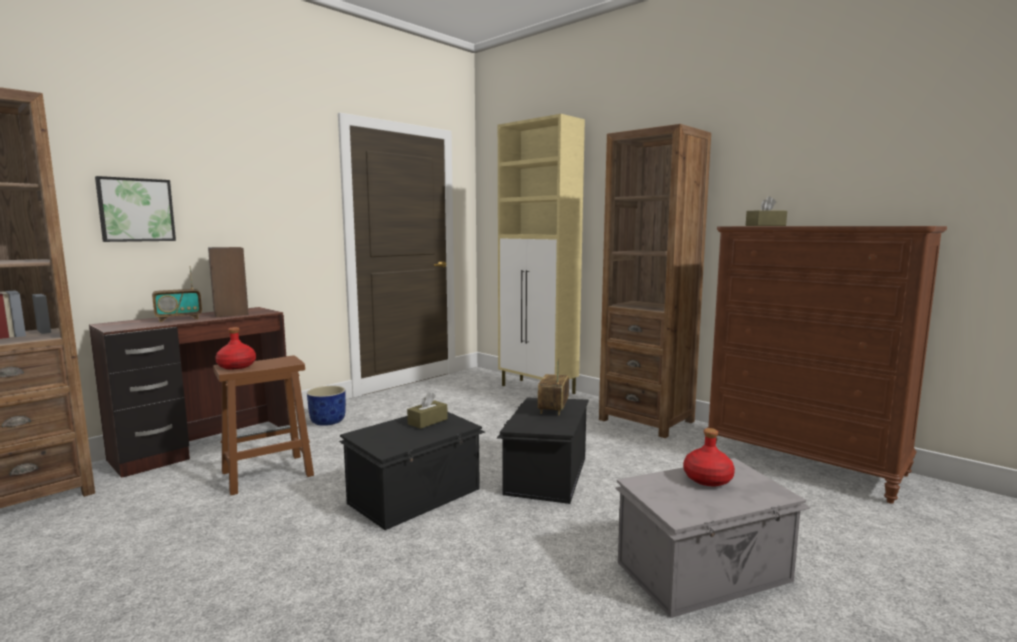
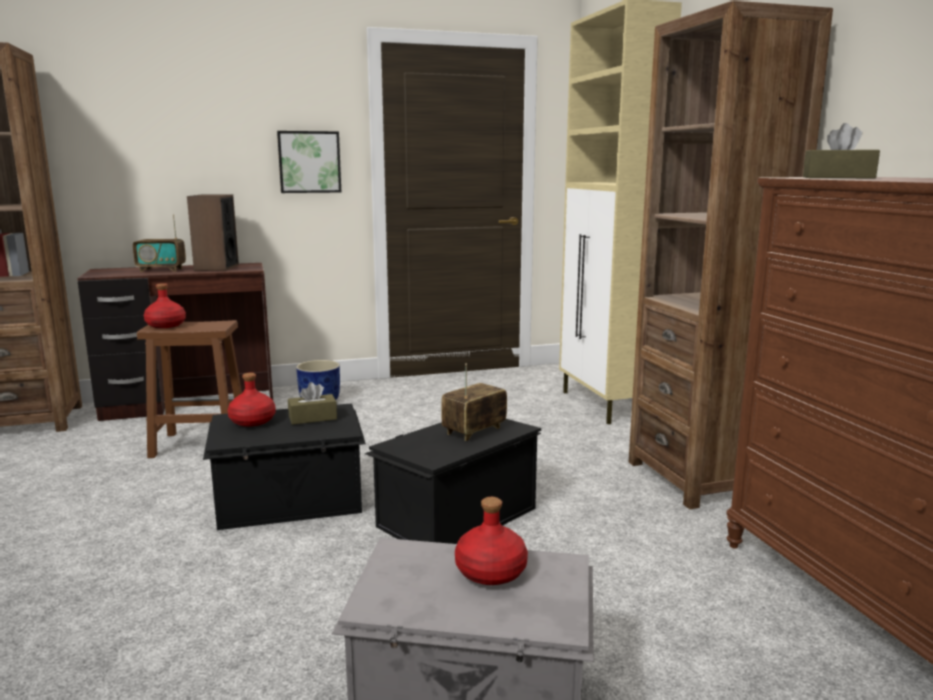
camera: 30 degrees right, 5 degrees up
picture [95,176,176,242] -> picture moved to [277,131,341,193]
none -> red bottle [228,373,276,427]

